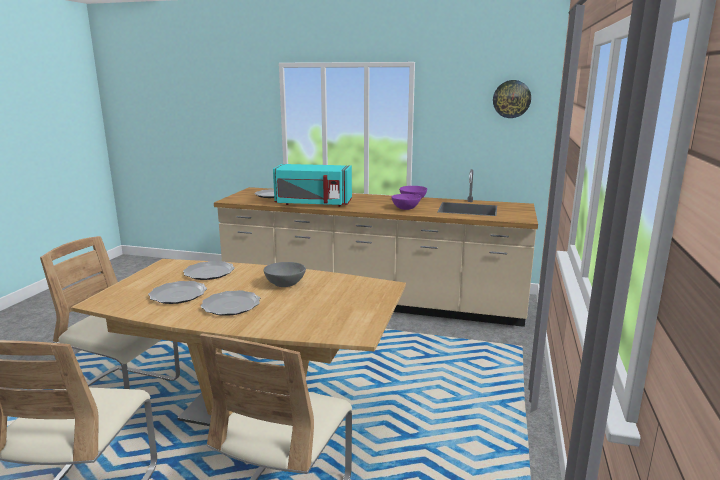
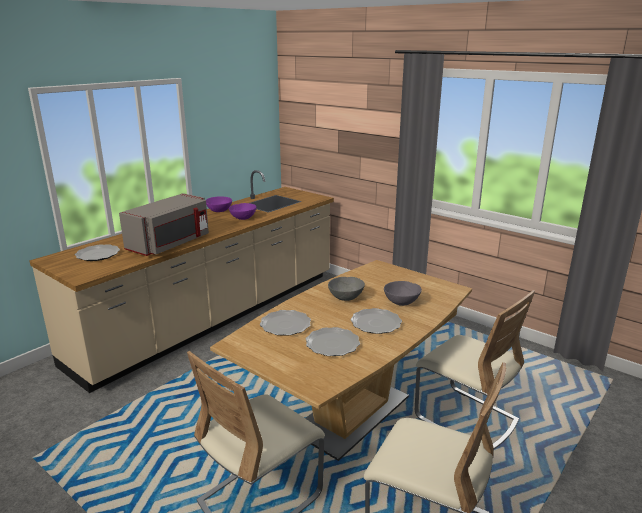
camera: 65 degrees left, 5 degrees up
turquoise microwave [273,164,352,207] -> grey microwave [119,193,209,256]
wall clock [493,80,531,118] -> none
none -> grey bowl [384,281,422,306]

